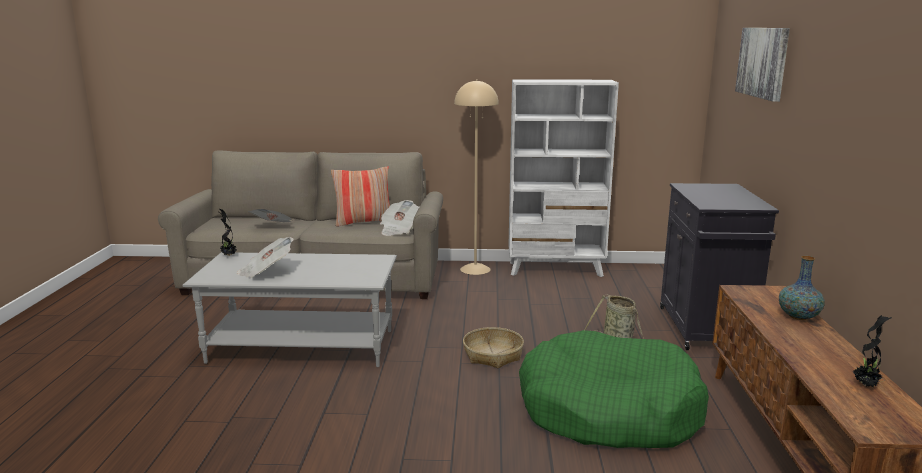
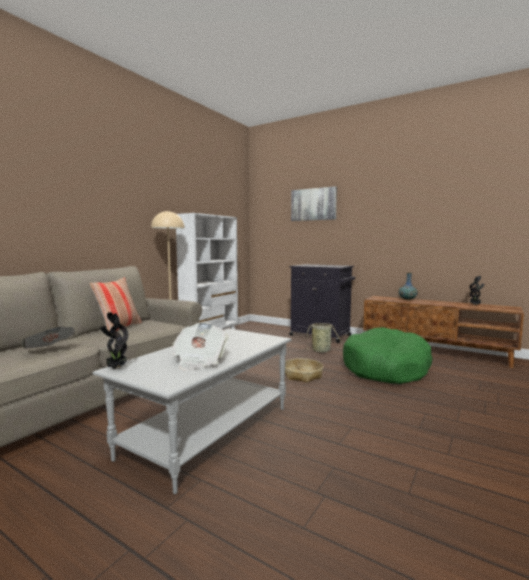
camera: 60 degrees left, 10 degrees down
newspaper [380,200,419,236] -> none

